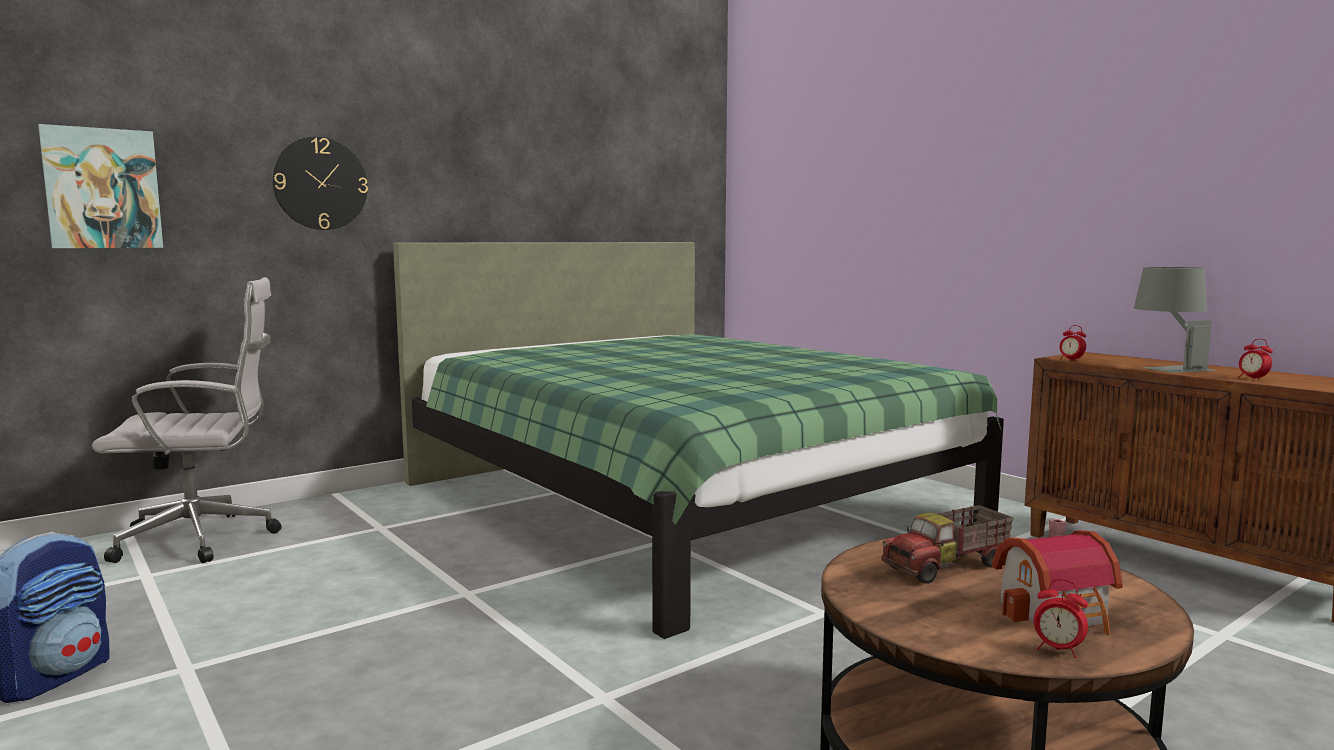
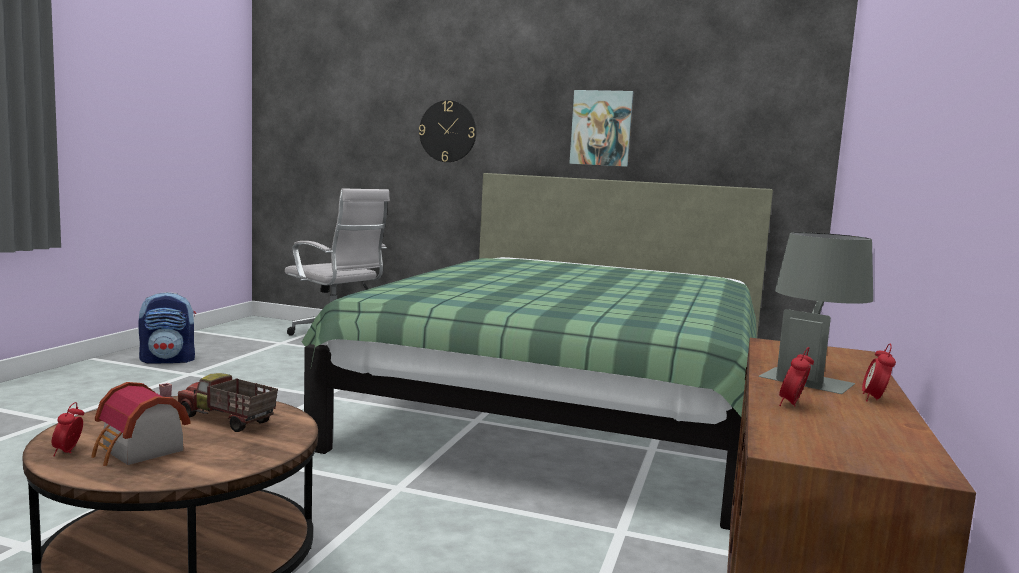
camera: 55 degrees right, 0 degrees up
picture [38,124,163,248] -> picture moved to [569,90,633,167]
alarm clock [1060,325,1086,361] -> alarm clock moved to [862,344,896,401]

